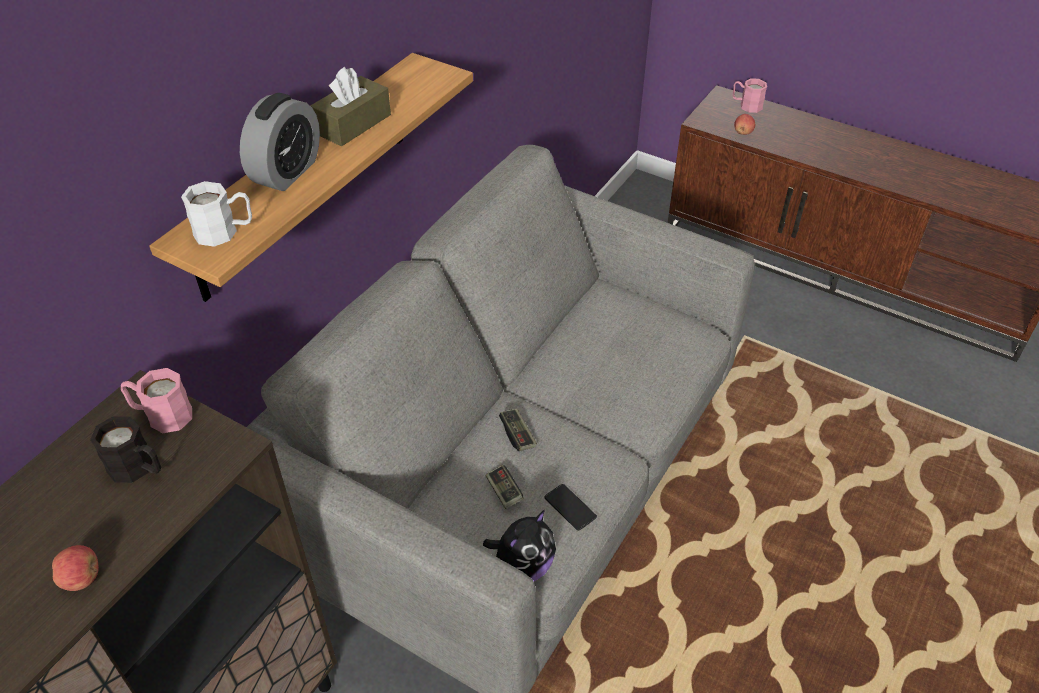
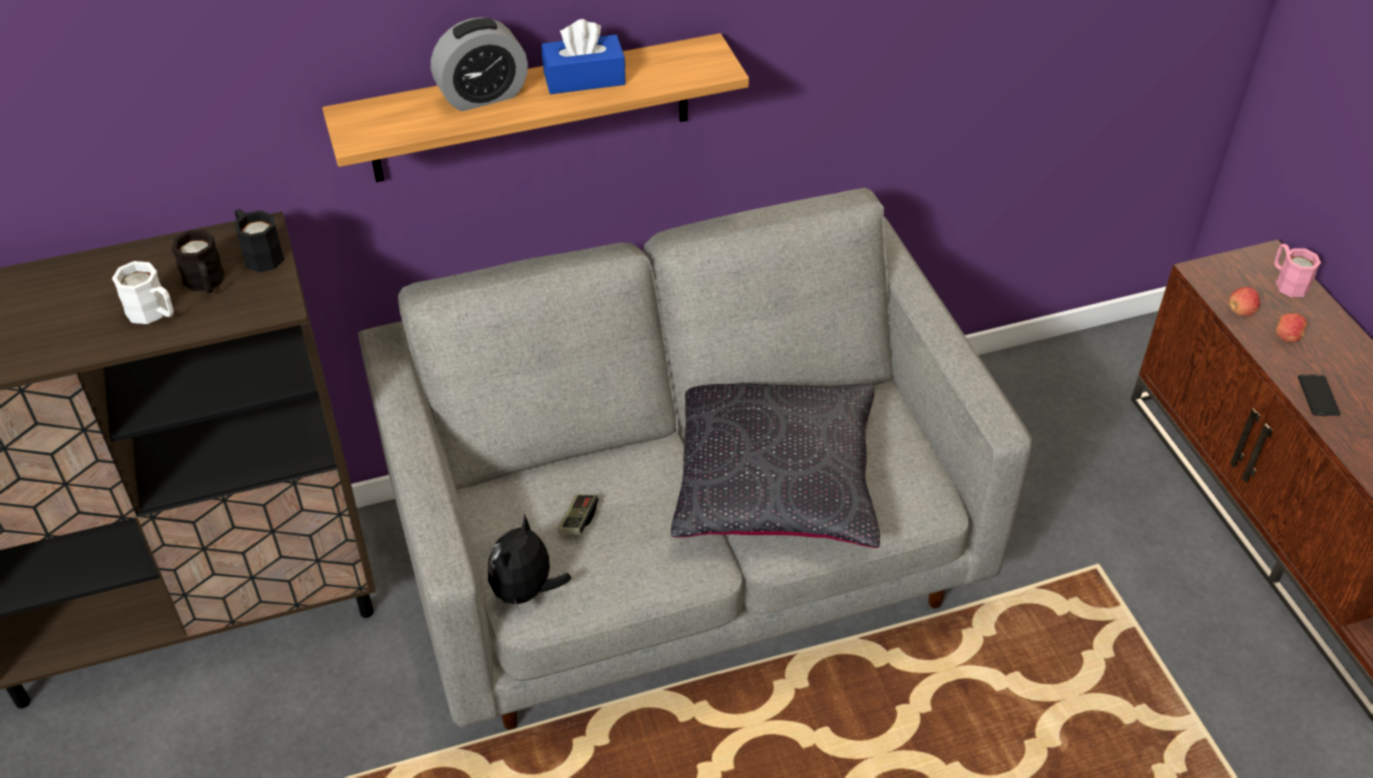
camera: 40 degrees right, 0 degrees up
apple [52,545,99,591] -> apple moved to [1276,313,1307,343]
pink mug [121,368,192,433] -> black mug [234,209,284,272]
white mug [181,181,252,247] -> white mug moved to [112,261,174,324]
brown tissue box [311,67,391,147] -> blue tissue box [541,19,626,94]
plush toy [483,510,556,582] -> plush toy turned 120 degrees clockwise [488,514,572,613]
game controller [499,408,537,451] -> none
phone [544,484,597,530] -> phone moved to [1298,375,1340,416]
none -> black pillow [671,383,880,548]

